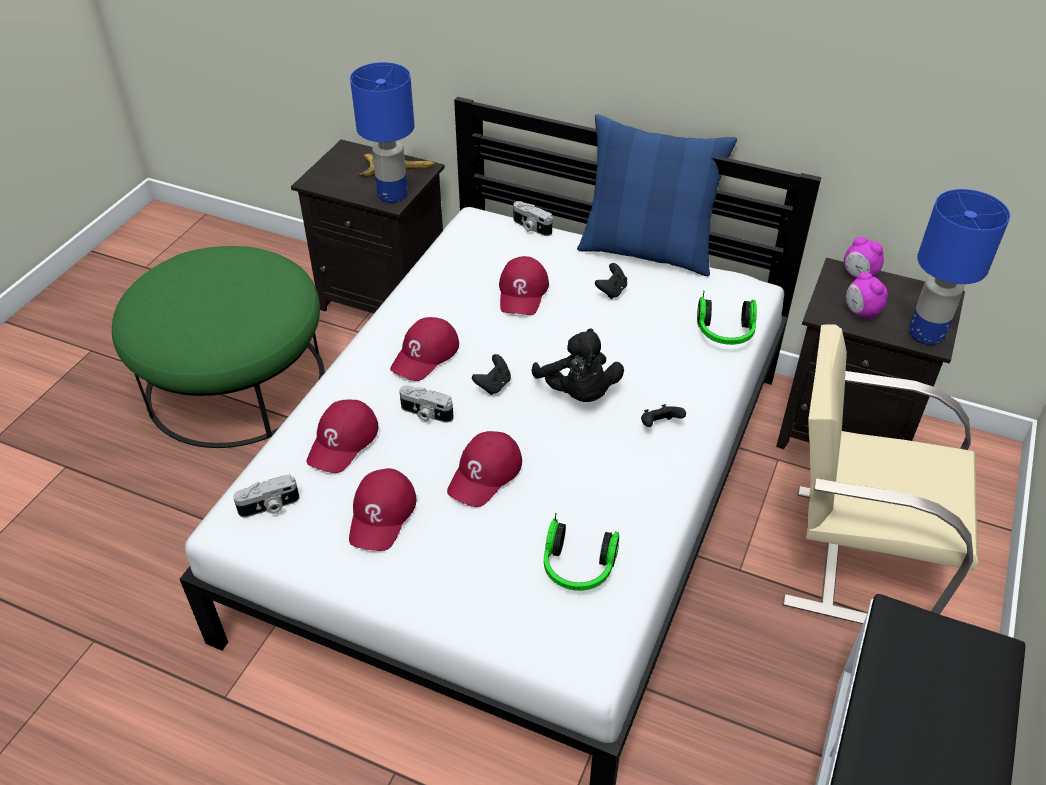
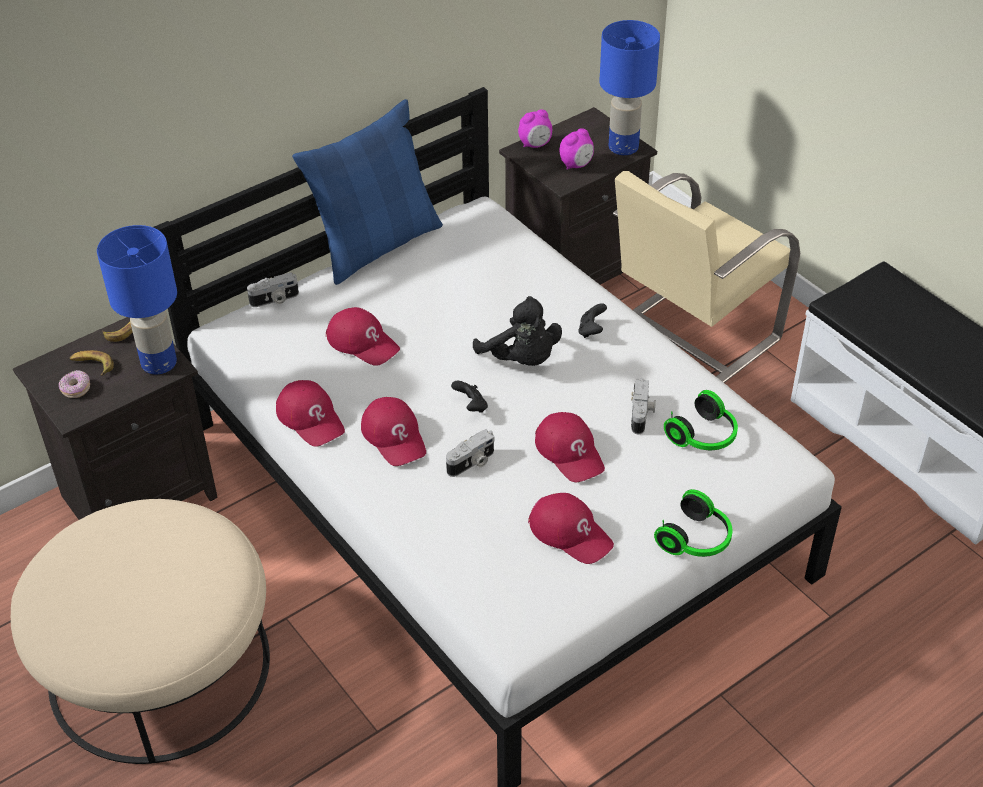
camera: 60 degrees left, 0 degrees up
green ottoman [112,246,325,448] -> beige ottoman [11,499,270,764]
camera [233,475,299,518] -> camera moved to [631,378,656,434]
red cap [307,400,378,473] -> red cap moved to [276,380,345,447]
black plush toy [532,328,624,402] -> black plush toy turned 45 degrees clockwise [473,296,562,366]
black game controller [595,263,627,299] -> none
headphones [697,290,757,345] -> headphones moved to [654,489,732,557]
alarm clock [846,272,888,321] -> alarm clock turned 45 degrees counterclockwise [560,128,594,170]
none -> donut [59,370,90,398]

